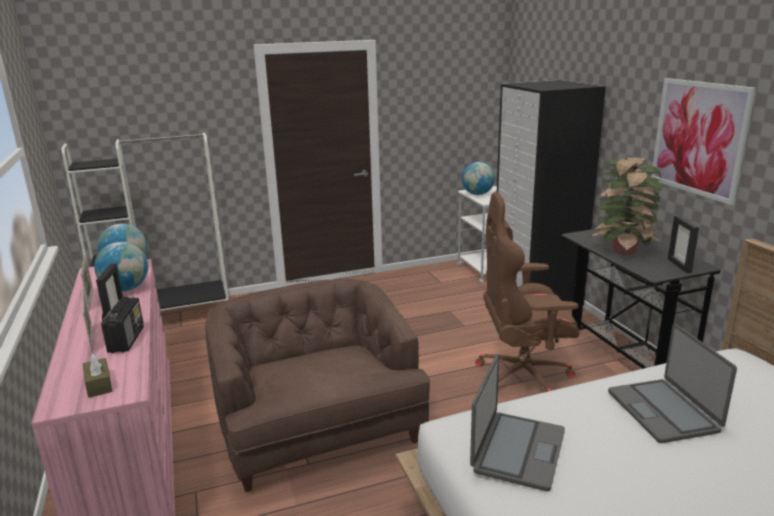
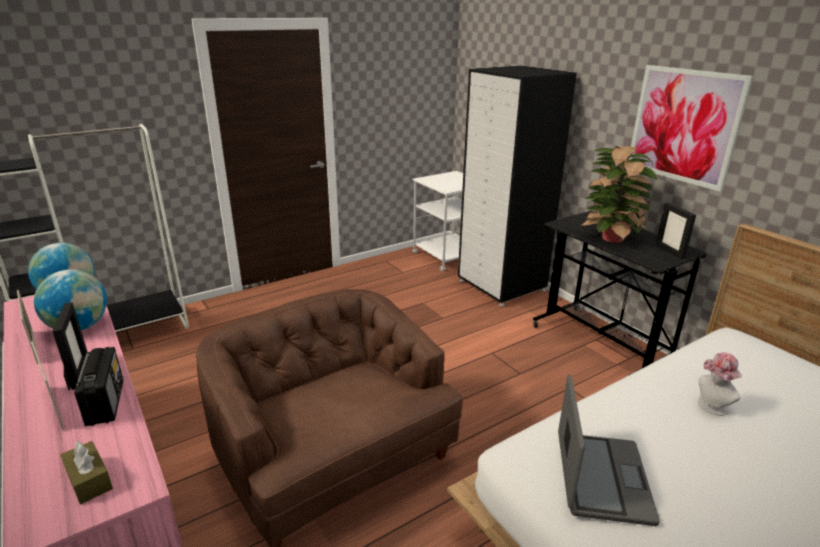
camera: 15 degrees left, 5 degrees up
globe [462,162,495,195] -> none
brown office chair [475,191,579,392] -> none
laptop [608,324,737,443] -> hat [698,353,742,416]

